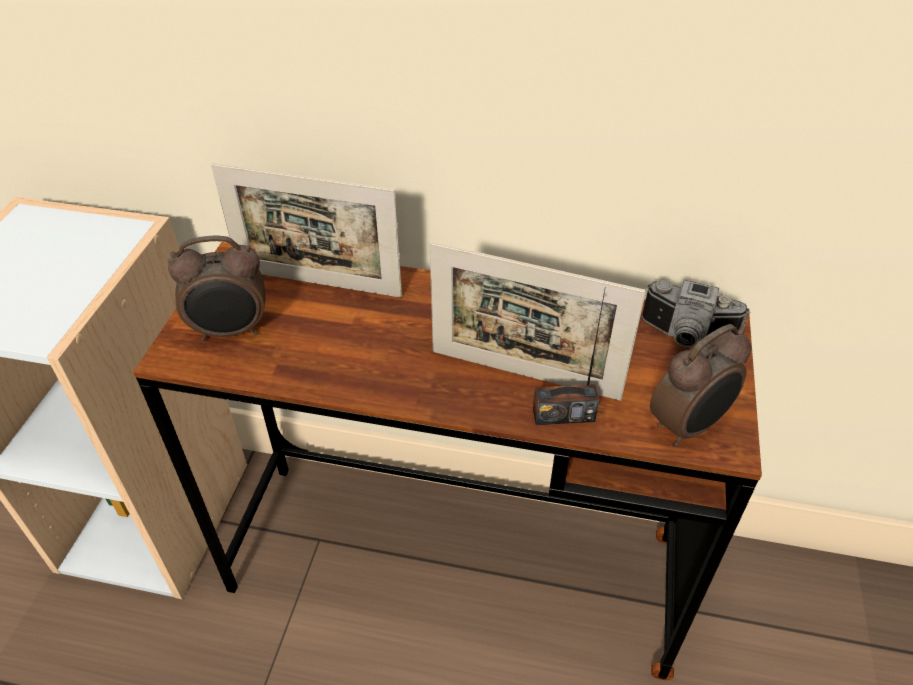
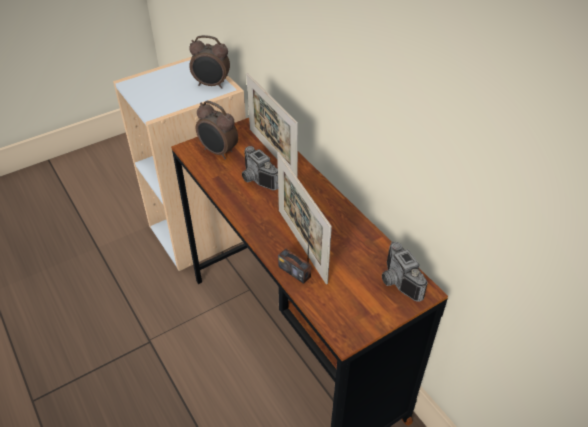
camera: 45 degrees right, 0 degrees up
alarm clock [650,324,752,447] -> alarm clock moved to [189,35,230,89]
none -> camera [242,146,278,190]

